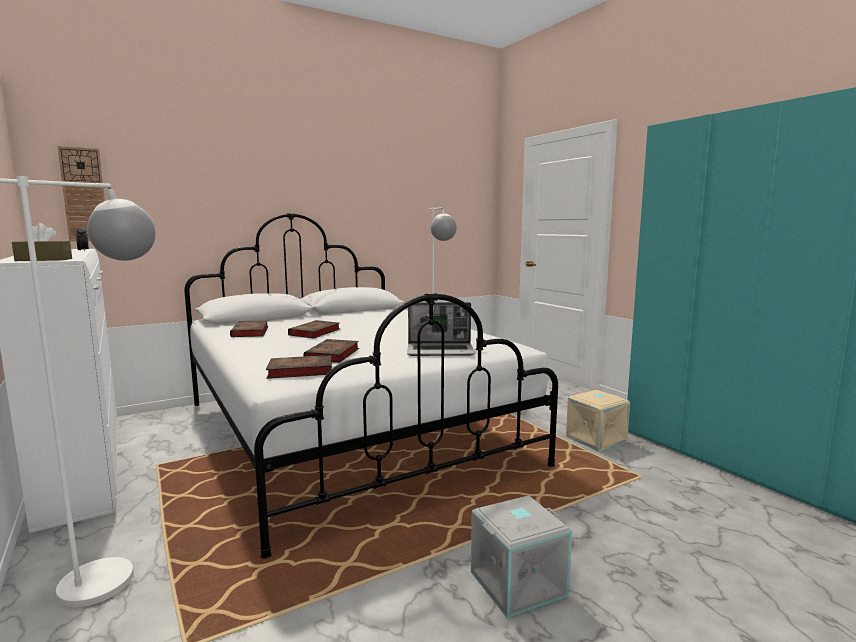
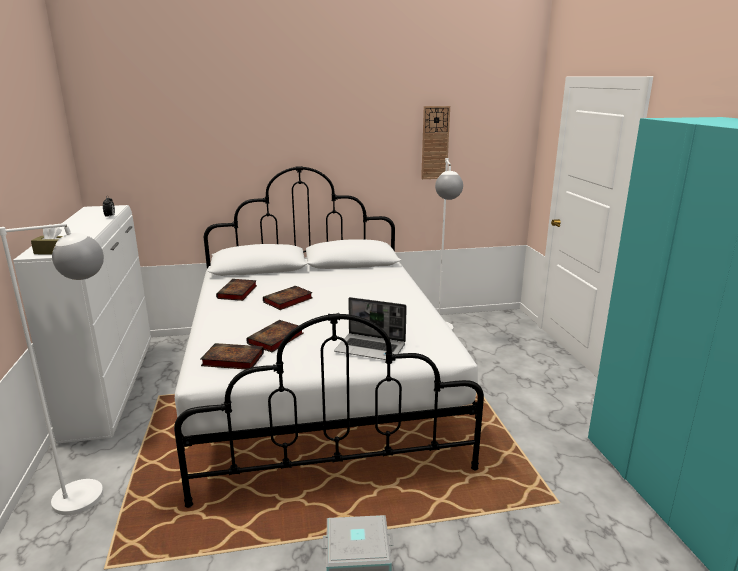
camera: 20 degrees right, 10 degrees up
wall clock [57,146,105,242] -> wall clock moved to [421,106,450,179]
beige storage box [566,390,630,452] -> none

